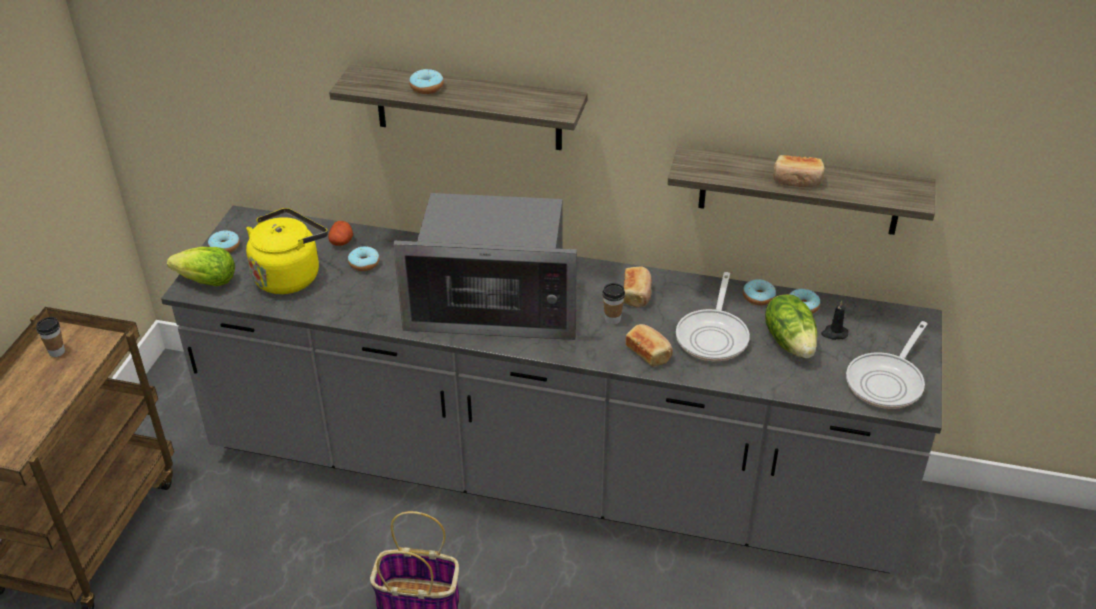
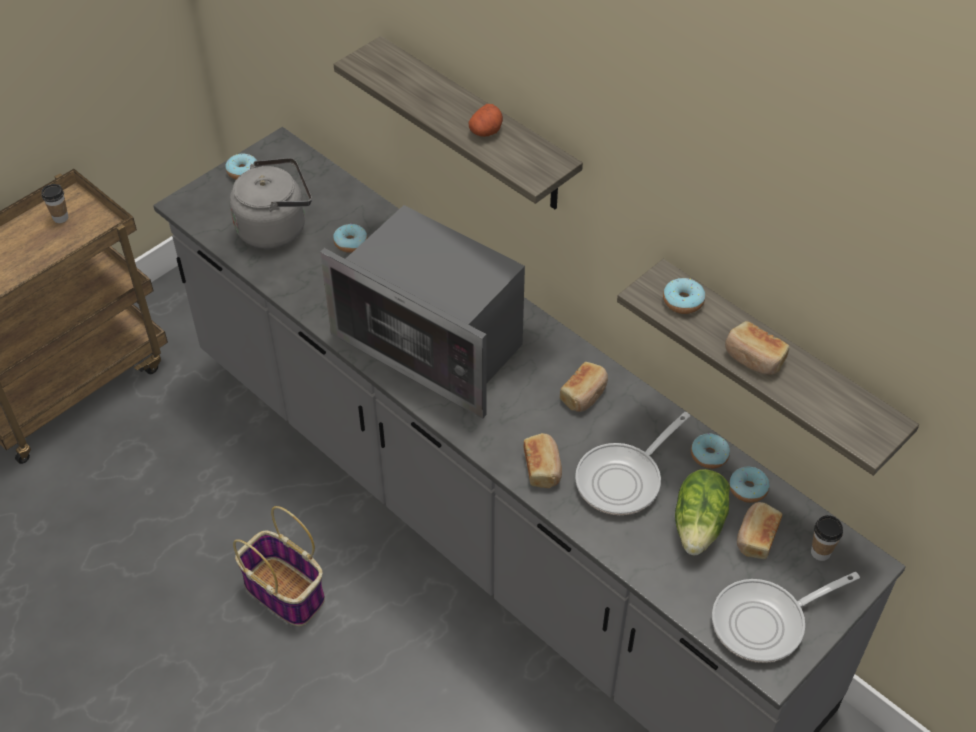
camera: 30 degrees right, 10 degrees up
lettuce [167,247,235,287] -> none
yellow kettle [246,208,328,294] -> grey kettle [229,158,312,249]
potato [328,221,353,246] -> potato moved to [468,104,503,137]
donut [409,69,444,94] -> donut moved to [663,278,705,314]
cup [602,283,625,325] -> cup moved to [811,515,843,561]
black candle [821,301,848,340] -> bread [737,502,782,559]

